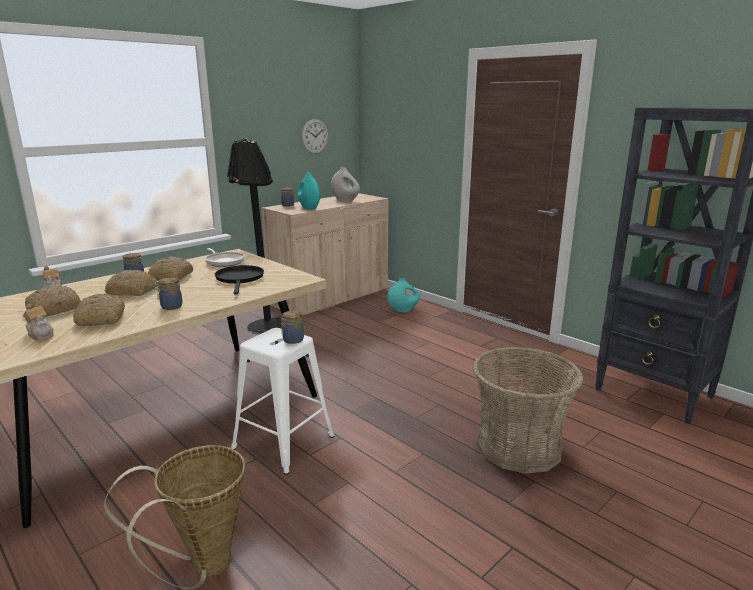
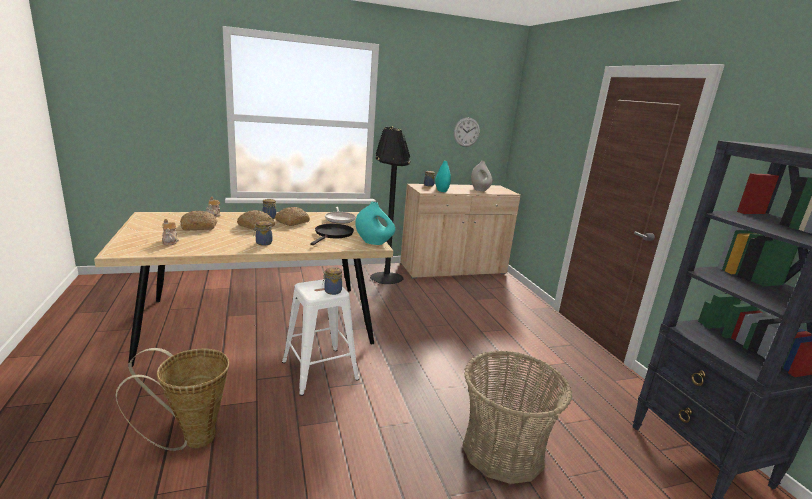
camera: 25 degrees right, 0 degrees up
bread [73,294,125,326] -> none
turquoise vase [387,278,420,312] -> turquoise vase moved to [355,202,395,245]

